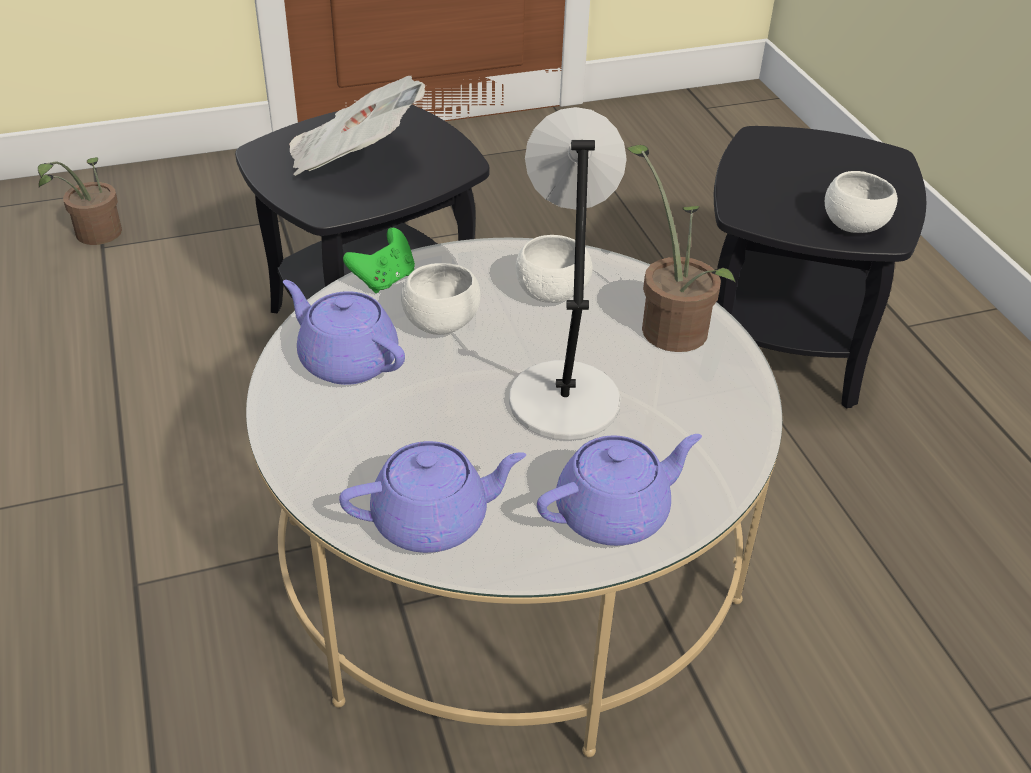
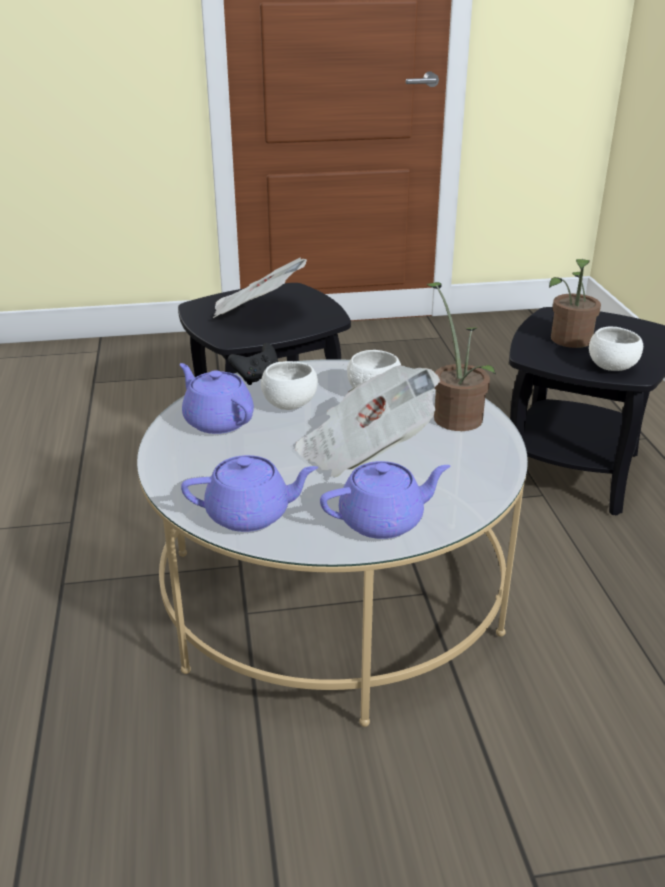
camera: 10 degrees right, 10 degrees down
potted plant [38,157,122,245] -> potted plant moved to [549,259,601,348]
green game controller [343,228,415,293] -> black game controller [228,343,278,385]
grey table lamp [509,107,627,440] -> newspaper [295,365,440,477]

